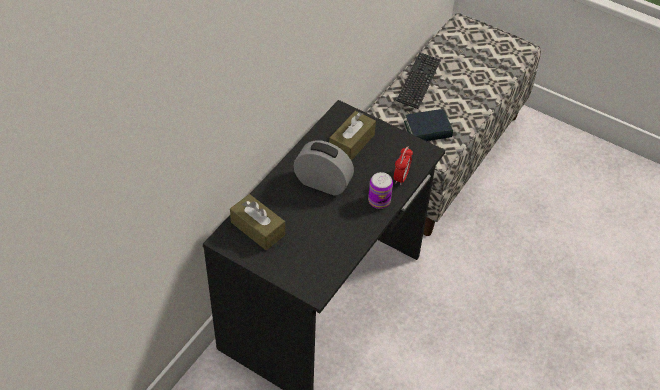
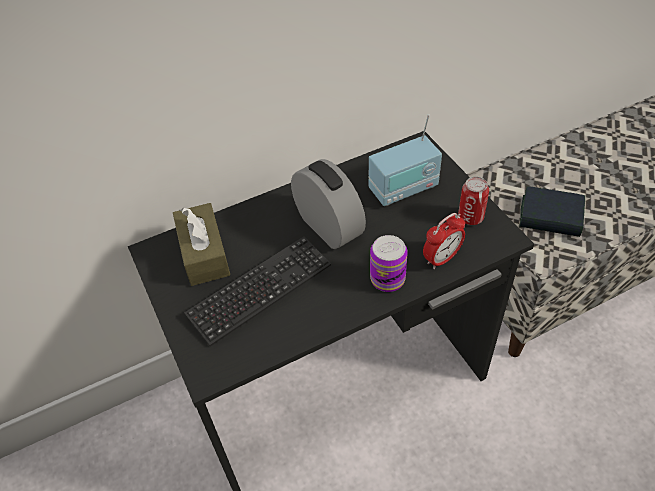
camera: 35 degrees right, 0 degrees up
brown tissue box [329,111,376,161] -> radio [369,114,442,206]
keyboard [396,52,441,109] -> keyboard moved to [184,236,331,346]
none -> can [458,176,489,225]

